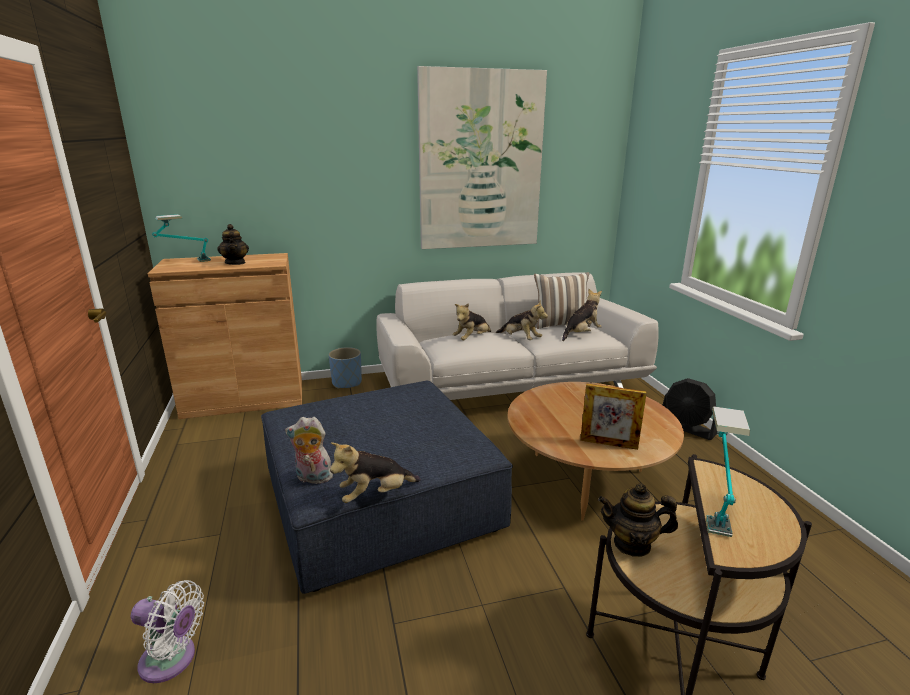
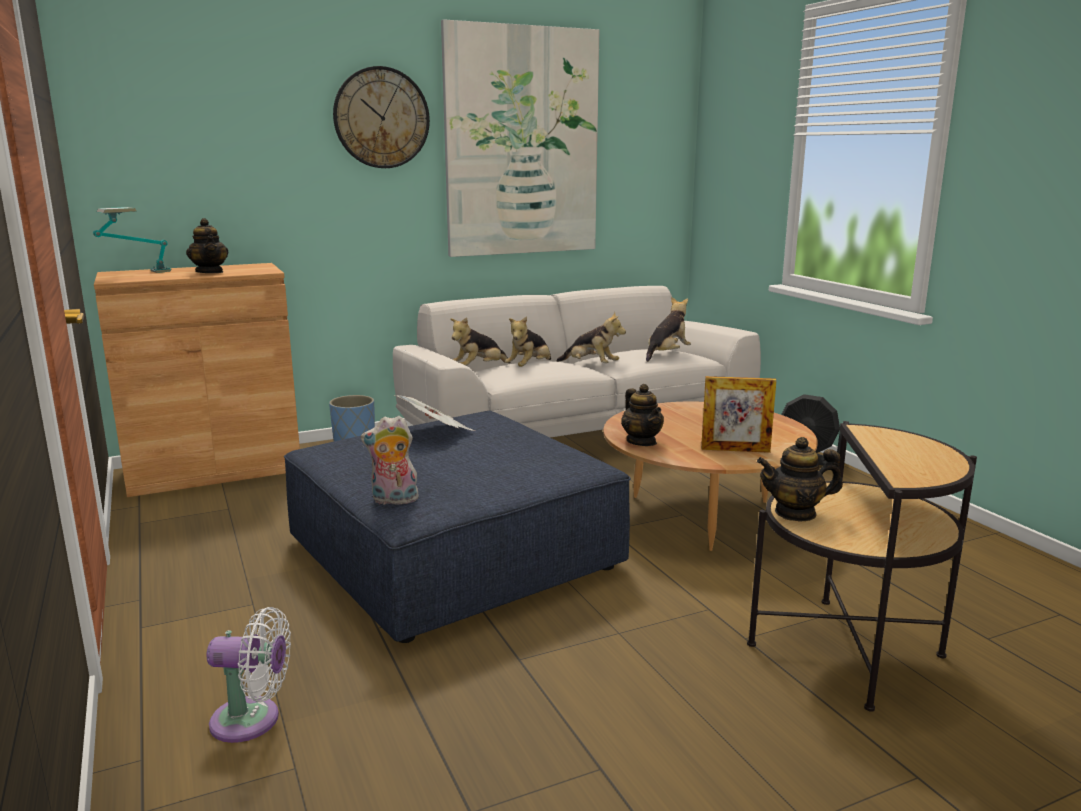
camera: 10 degrees left, 5 degrees down
plush toy [330,442,421,503] -> plush toy moved to [450,318,510,366]
pillow [534,272,590,329] -> none
table lamp [706,406,750,537] -> none
none -> wall clock [333,66,430,168]
none -> newspaper [395,395,476,431]
none -> teapot [621,384,664,446]

